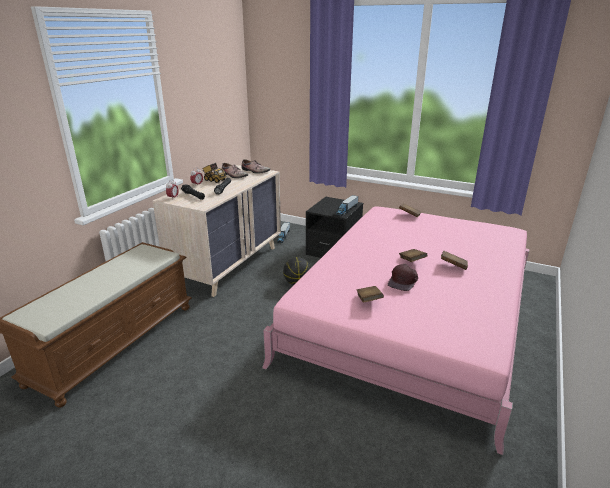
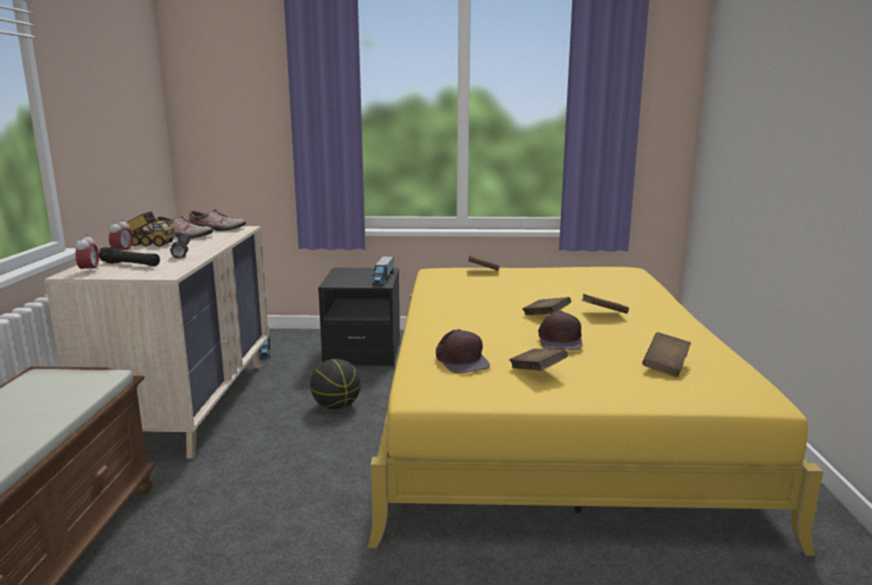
camera: 25 degrees left, 10 degrees down
pink bed [262,206,529,455] -> yellow bed [368,267,823,556]
none -> brown cap [436,329,490,373]
none -> brown book [642,332,691,377]

